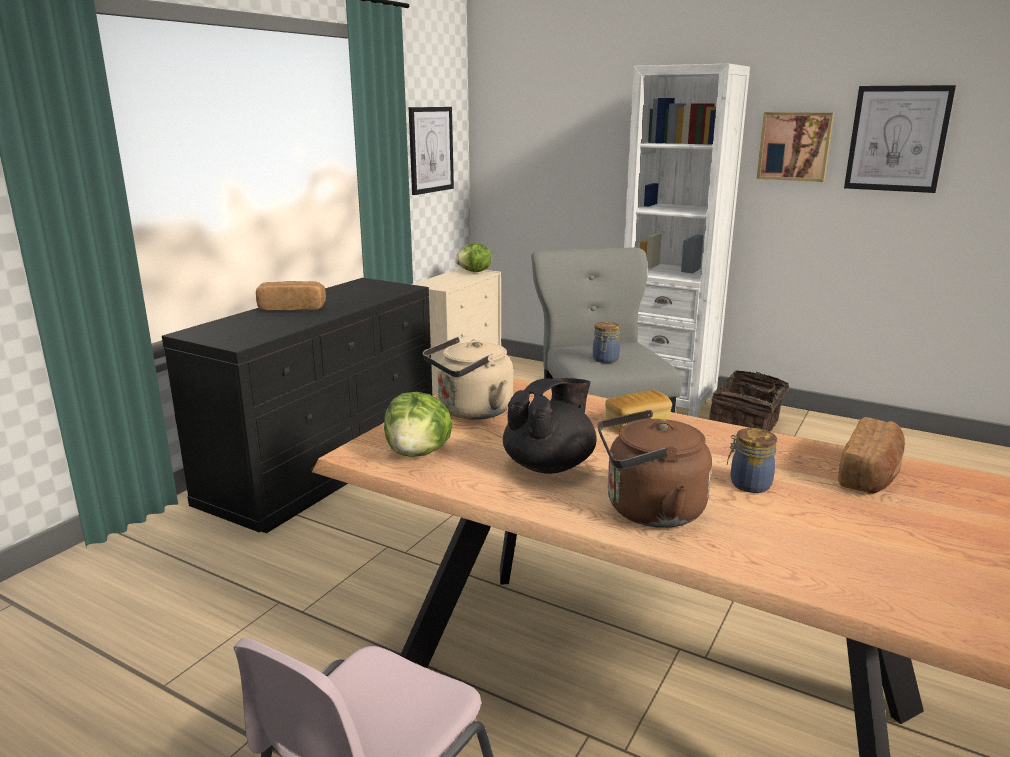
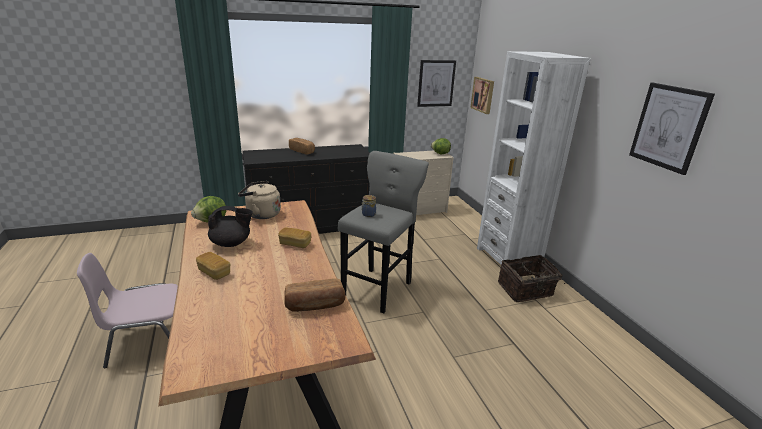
camera: 40 degrees right, 5 degrees up
brown kettle [598,410,712,528] -> bread [196,252,231,280]
jar [727,428,777,493] -> none
picture [757,112,834,182] -> picture moved to [470,77,494,114]

